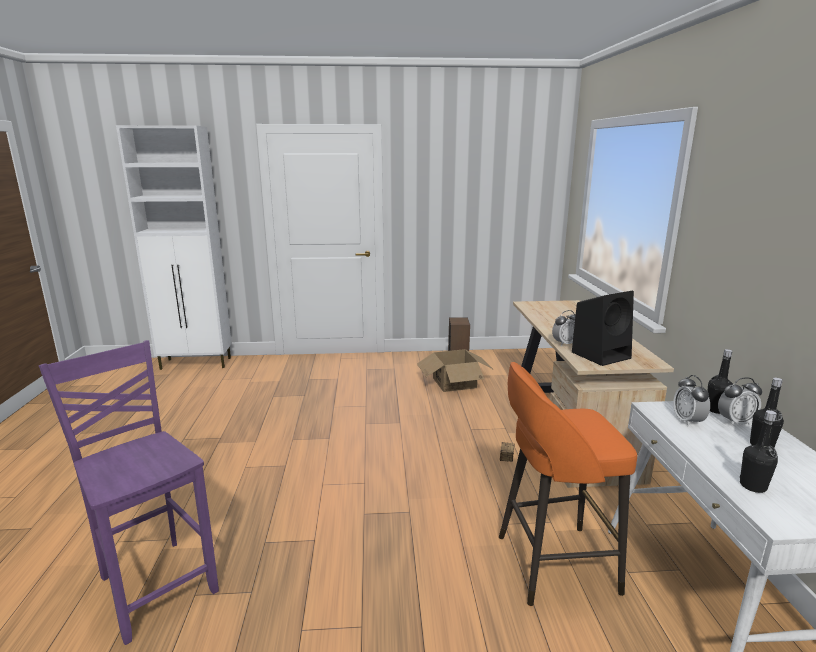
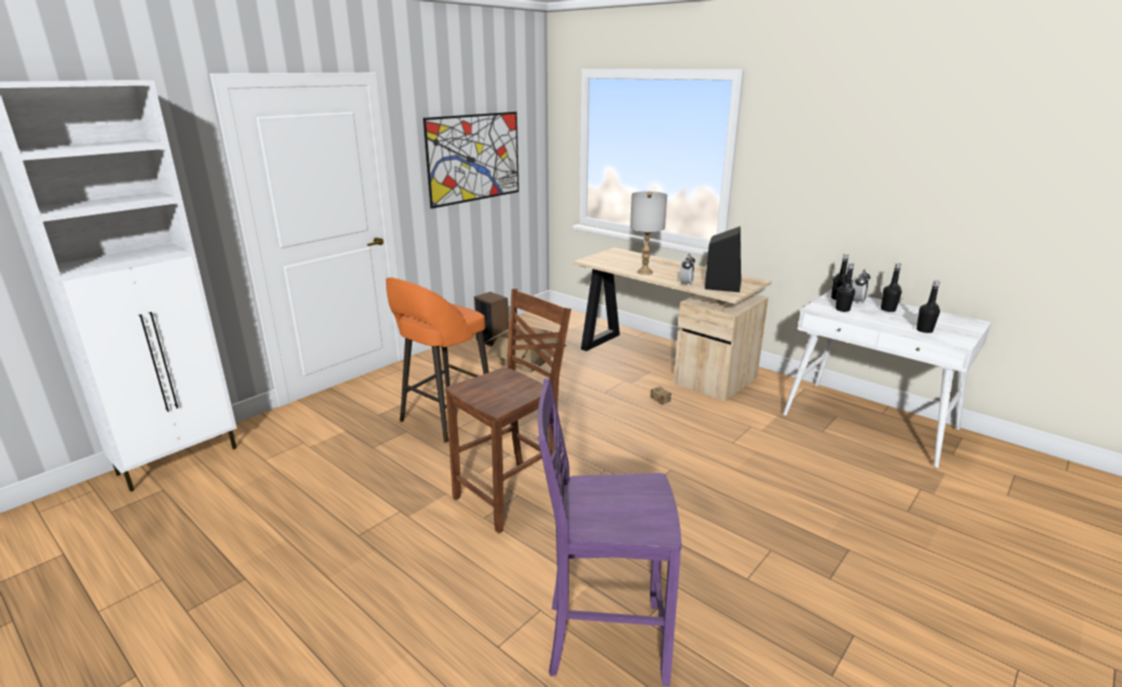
camera: 45 degrees left, 5 degrees up
orange stool [499,362,637,606] -> orange stool moved to [386,277,489,443]
alarm clock [673,375,710,427] -> black bottle [836,263,855,312]
none -> picture [423,112,519,209]
none -> brown chair [445,288,571,533]
none -> grey table lamp [630,191,667,275]

